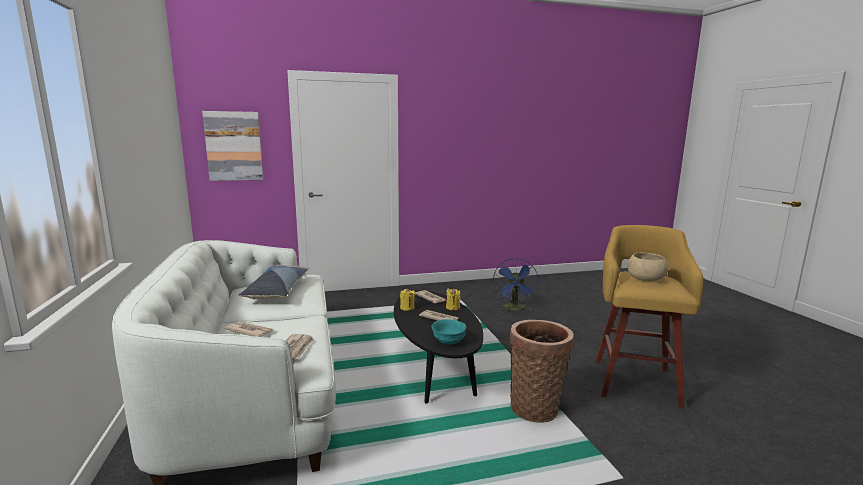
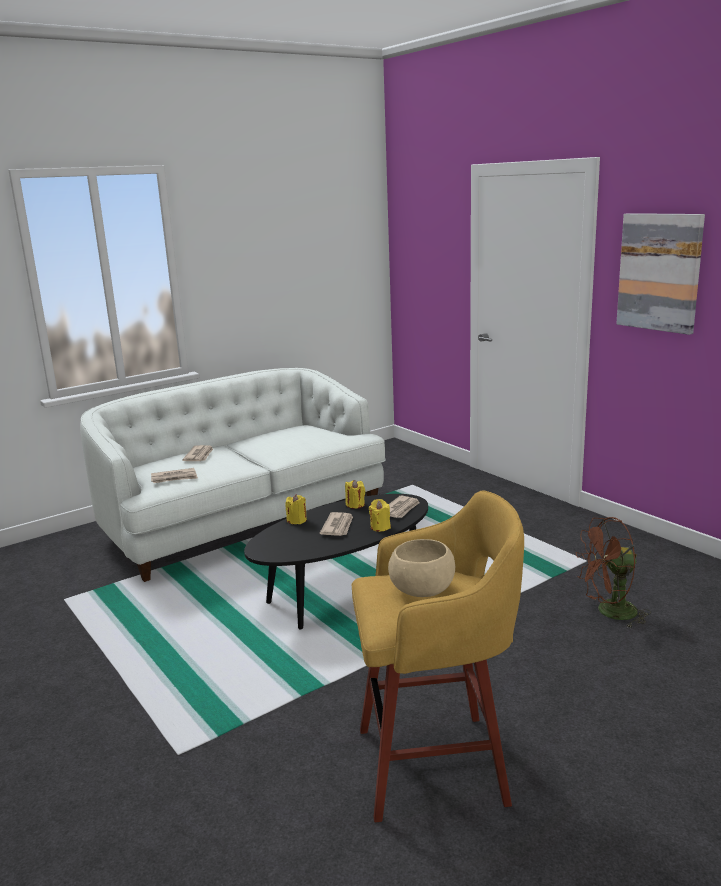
camera: 70 degrees right, 5 degrees up
picture [202,111,263,181] -> picture moved to [616,213,705,335]
pillow [239,265,309,299] -> none
turquoise bowl [432,319,466,345] -> none
blue fan [493,258,539,311] -> brown fan [576,517,651,628]
basket [510,320,574,423] -> none
none -> yellow candle [285,494,307,524]

